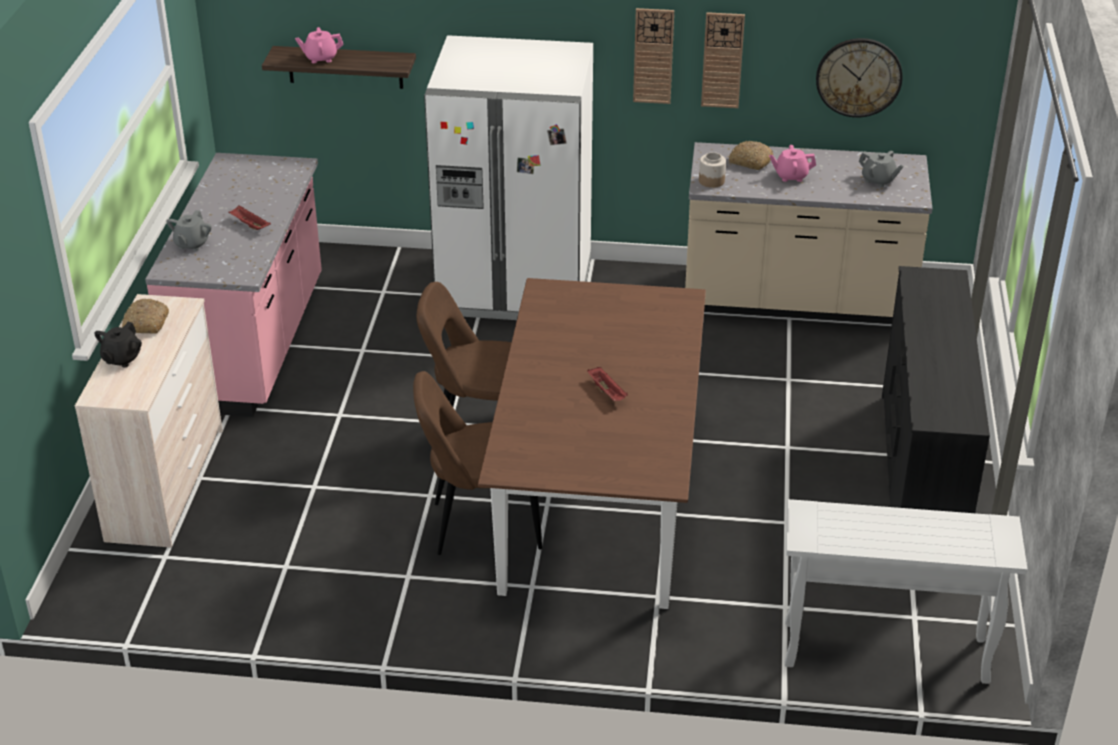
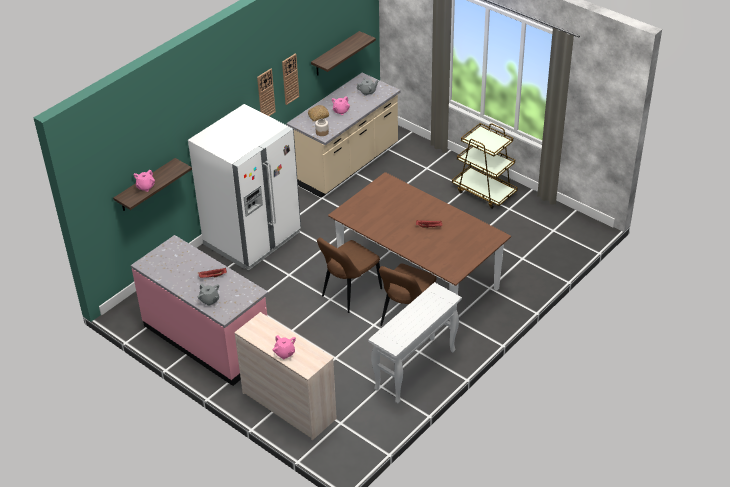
camera: 55 degrees left, 5 degrees up
black teapot [94,322,142,367] -> pink teapot [273,335,296,359]
bread [122,299,169,334] -> none
white console table [785,499,1027,684] -> white console table moved to [368,282,462,403]
wall clock [816,38,902,117] -> shelf [311,31,376,76]
black dresser [882,266,990,513] -> brown cart [452,123,518,209]

